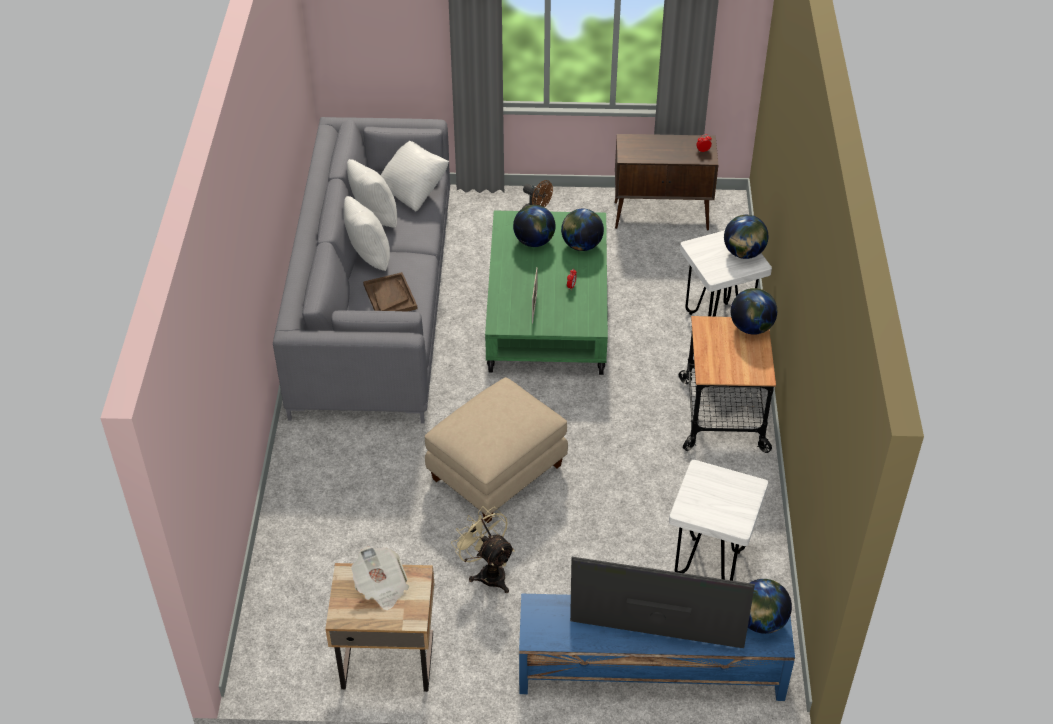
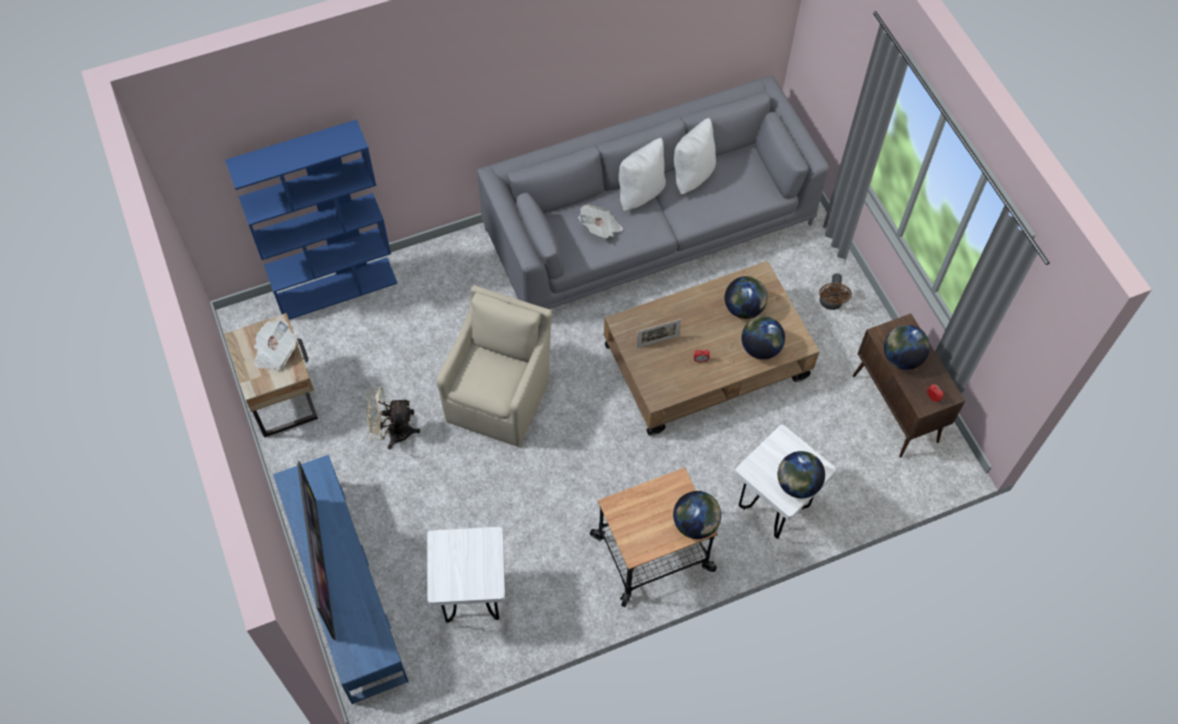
camera: 65 degrees right, 15 degrees up
brown tray [363,272,418,312] -> newspaper [578,204,623,239]
white pillow [381,141,449,212] -> none
beige ottoman [425,377,568,523] -> beige armchair [436,285,552,447]
beige fan [451,507,515,593] -> beige fan turned 120 degrees counterclockwise [366,387,421,449]
green coffee table [485,211,608,375] -> brown coffee table [604,261,820,436]
globe [748,579,792,634] -> globe moved to [884,325,930,370]
none -> blue bookcase [225,119,398,320]

